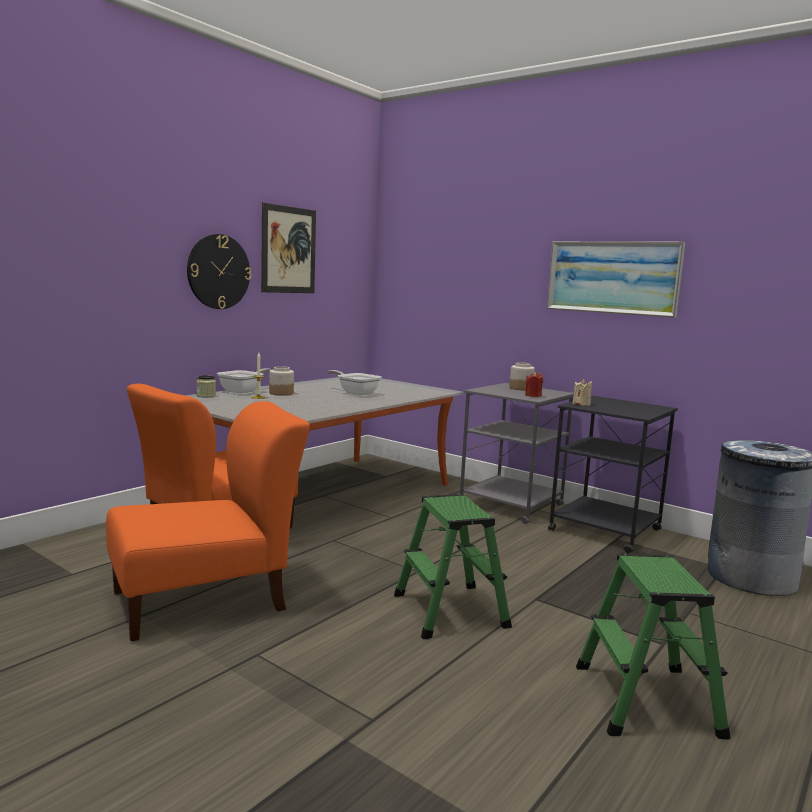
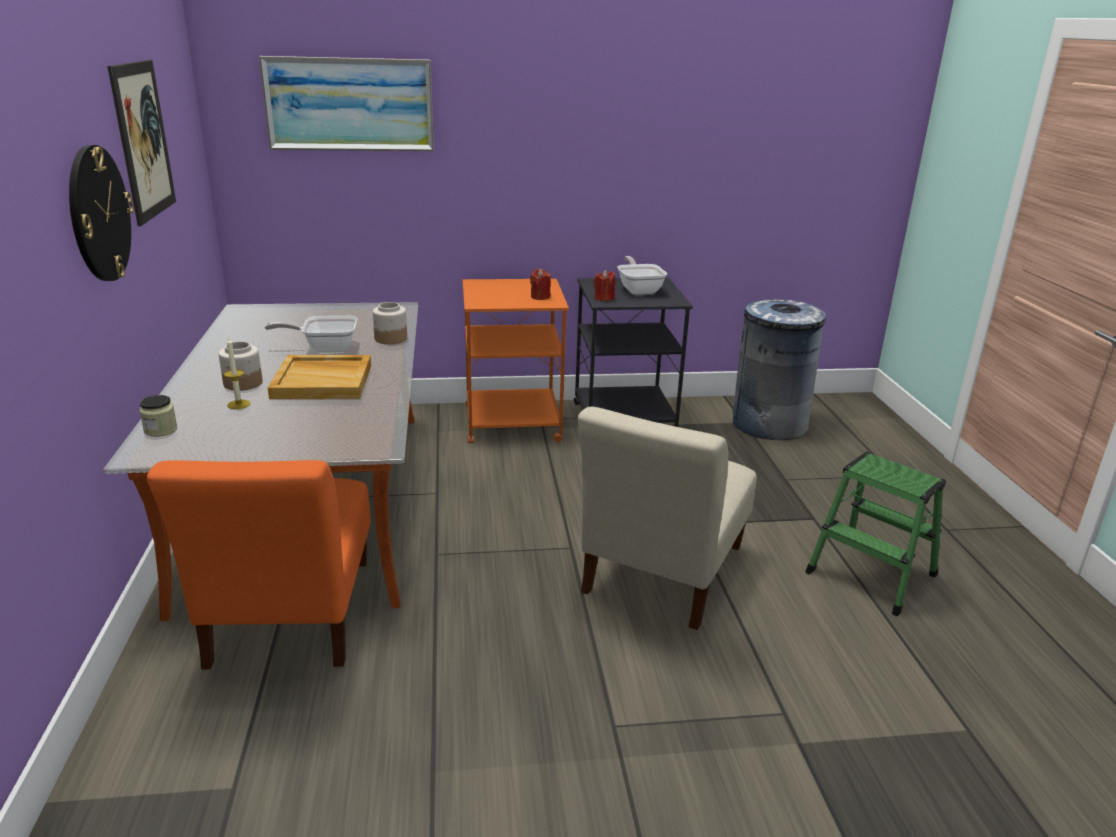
camera: 45 degrees left, 15 degrees up
orange chair [106,401,310,641] -> none
frying pan [217,368,272,394] -> frying pan moved to [617,256,667,295]
green step ladder [394,494,512,639] -> beige chair [577,407,757,630]
grey cart [460,383,574,524] -> orange cart [463,279,569,444]
jar [510,362,535,391] -> jar moved to [373,302,407,344]
picture [547,241,685,318] -> picture moved to [259,56,434,151]
beige candle [573,379,592,405] -> red candle [594,270,615,301]
none -> beige tray [268,355,371,399]

